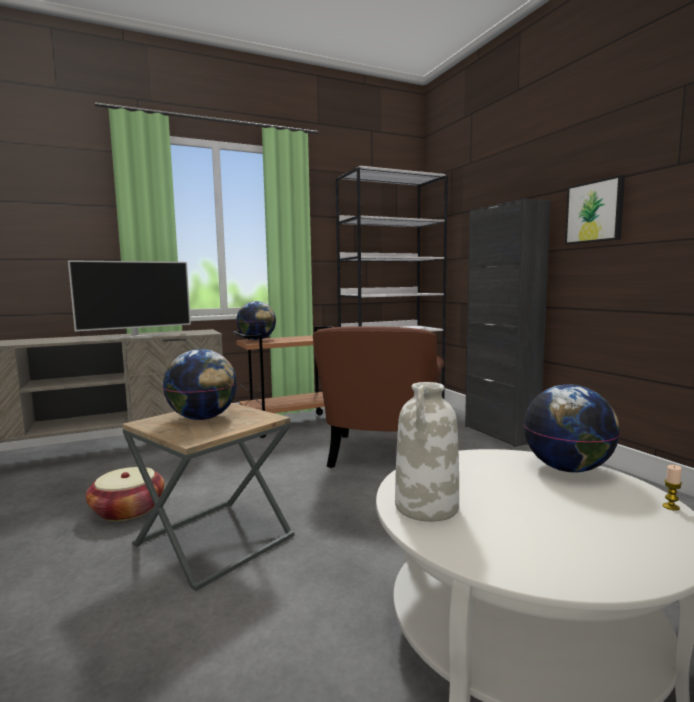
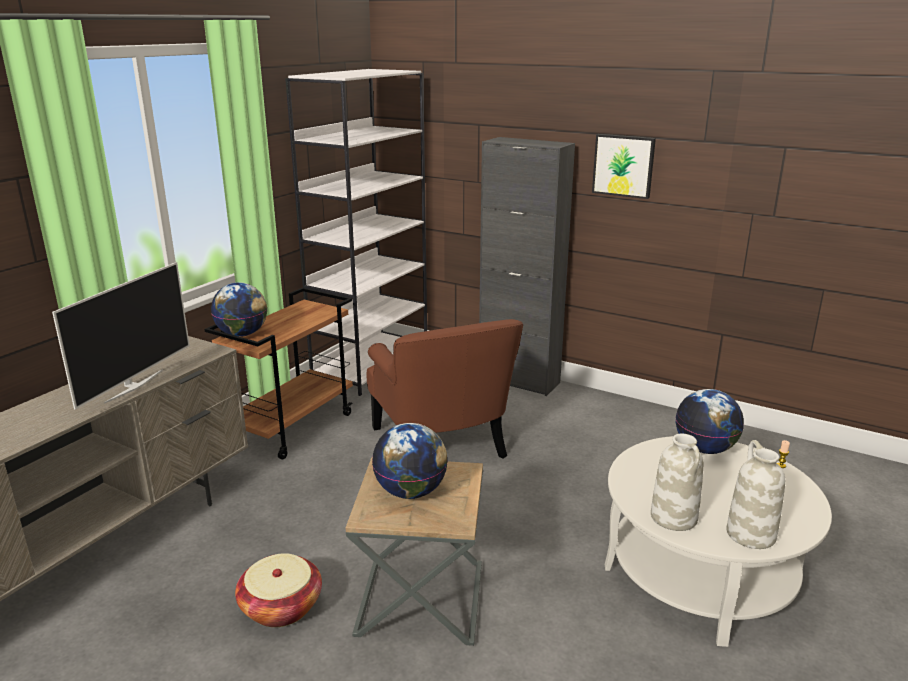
camera: 35 degrees left, 15 degrees up
none -> white vase [726,440,785,549]

